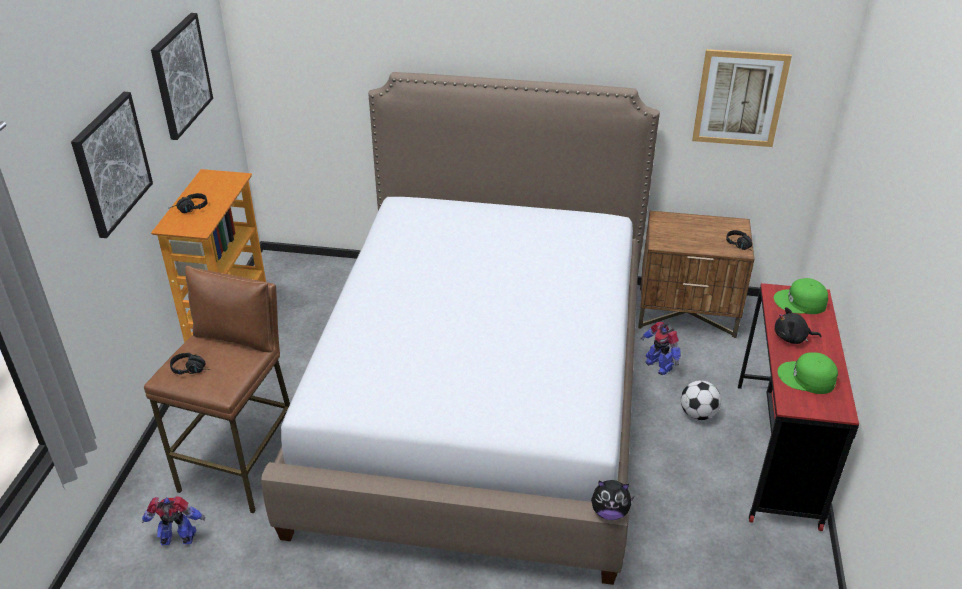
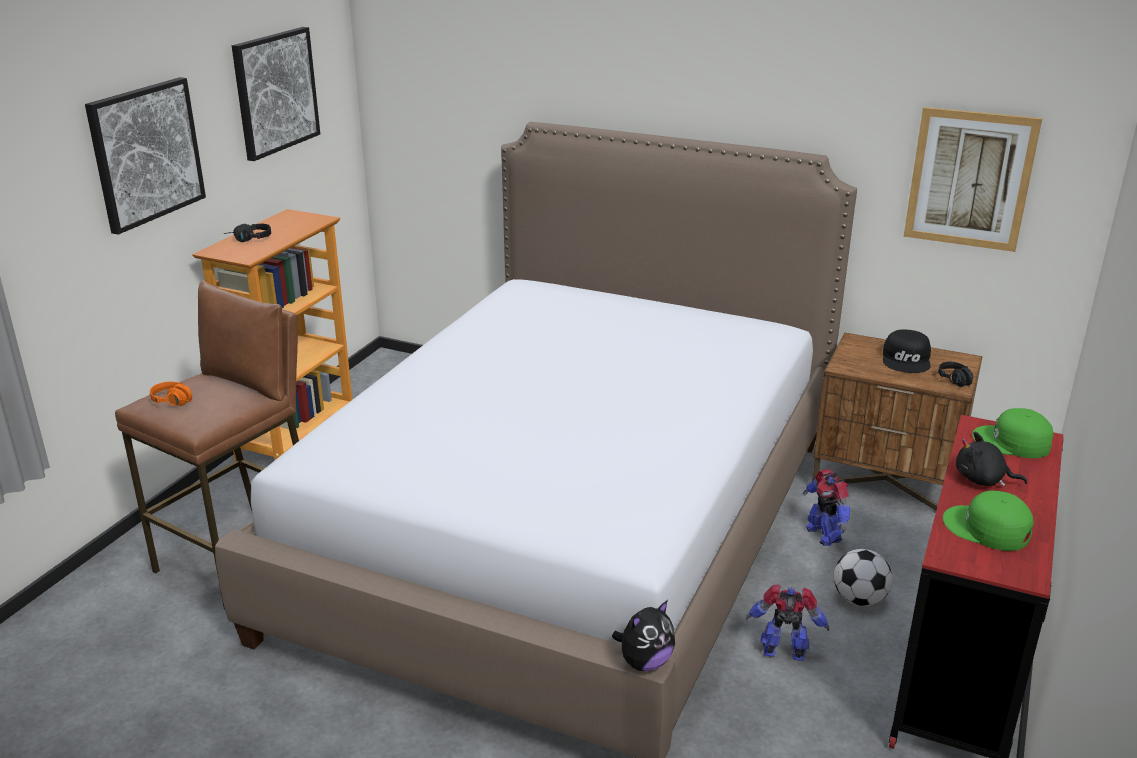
camera: 15 degrees right, 10 degrees down
toy robot [142,496,205,545] -> toy robot moved to [746,584,829,661]
black headphones [170,353,211,375] -> orange headphones [150,382,192,406]
plush toy [591,480,634,520] -> plush toy turned 60 degrees counterclockwise [612,600,675,671]
none -> black cap [883,330,931,373]

